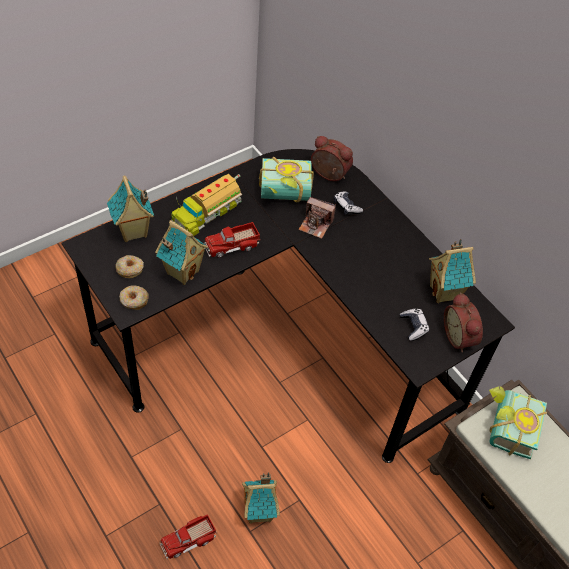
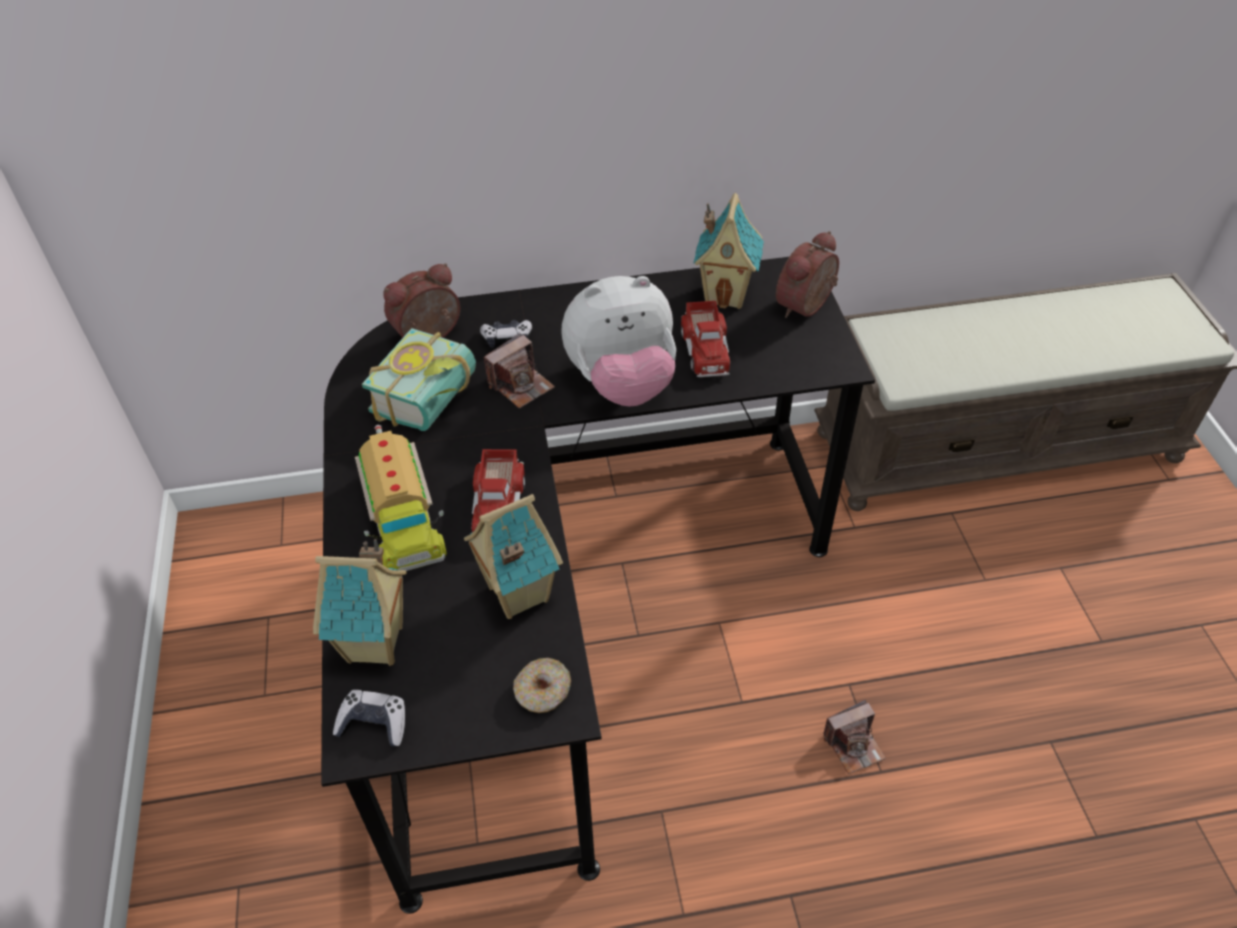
camera: 60 degrees left, 5 degrees down
donut [115,255,144,278] -> none
toy truck [160,514,217,560] -> toy truck moved to [681,301,730,377]
toy house [242,472,280,524] -> camera [823,700,886,774]
game controller [400,309,429,341] -> game controller moved to [333,690,405,747]
alarm clock [444,293,483,353] -> alarm clock turned 120 degrees clockwise [776,231,839,318]
book [489,386,547,459] -> none
none -> plush toy [561,276,676,406]

